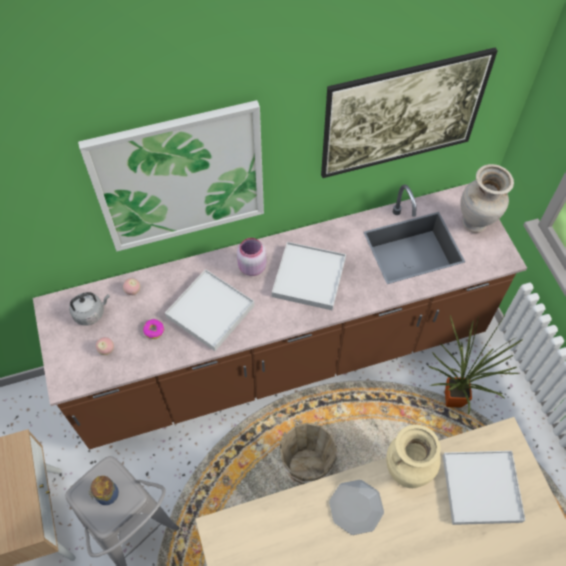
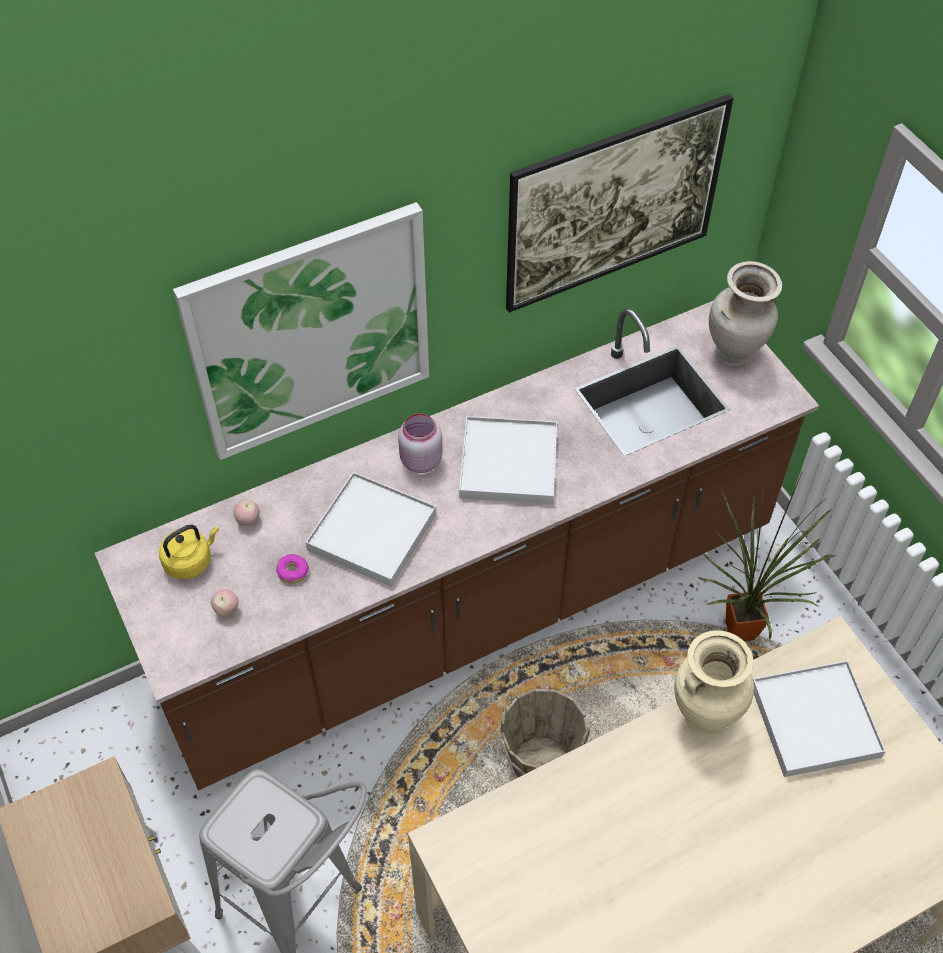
camera: 10 degrees left, 5 degrees down
grey kettle [69,292,110,326] -> yellow kettle [159,525,219,580]
jar [88,476,119,505] -> none
plate [329,480,384,535] -> none

